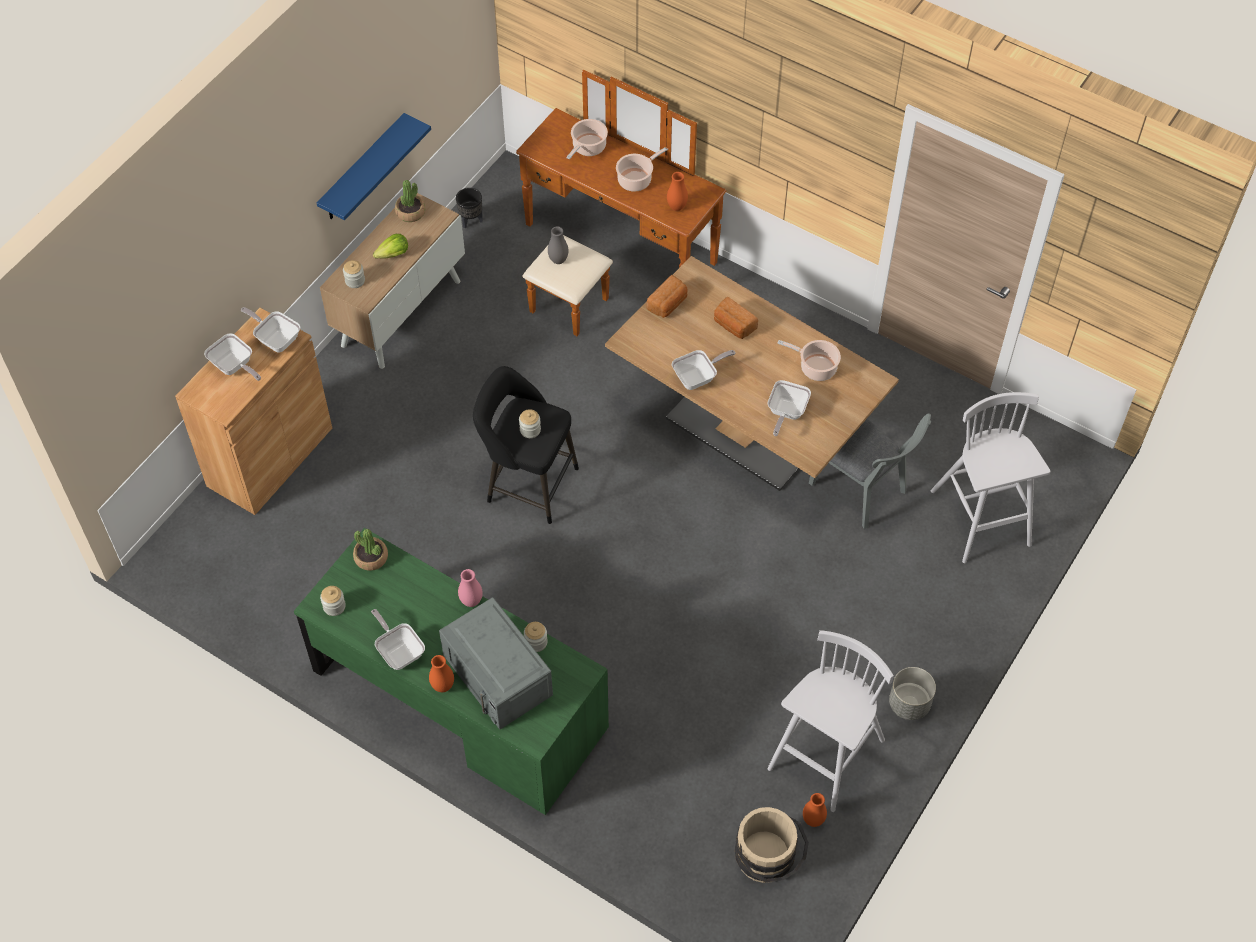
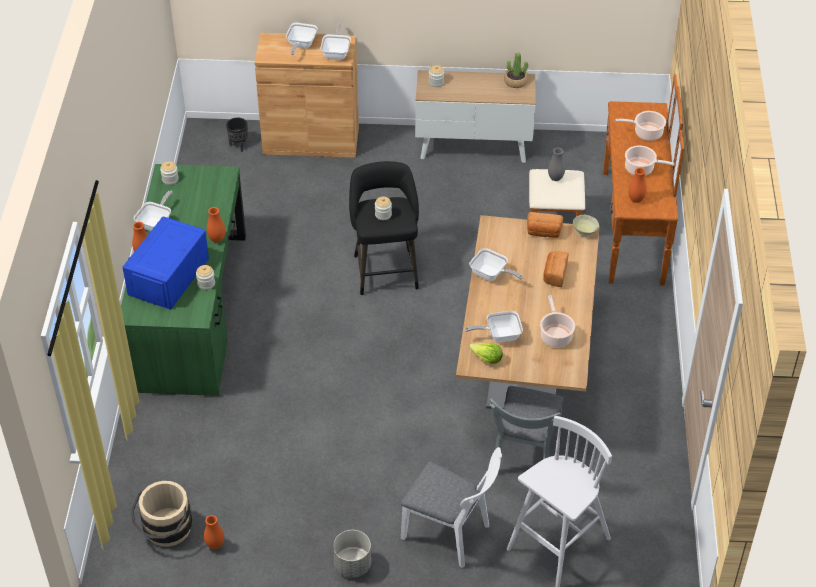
camera: 60 degrees right, 10 degrees down
blue shelf [317,113,431,220] -> none
potted plant [353,529,388,571] -> none
lettuce [373,234,408,259] -> lettuce moved to [469,343,503,364]
grey microwave [439,598,553,729] -> blue microwave [122,216,209,310]
black planter [456,188,483,229] -> black planter moved to [226,117,248,152]
pink vase [458,569,483,607] -> orange vase [207,207,225,243]
white stool [767,630,894,812] -> none
none -> white chair [401,447,502,568]
none -> beige bowl [573,215,599,237]

